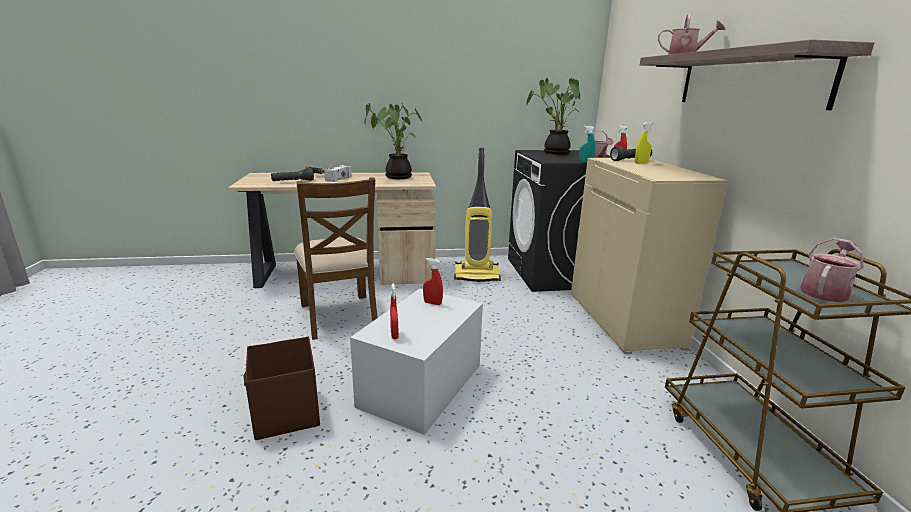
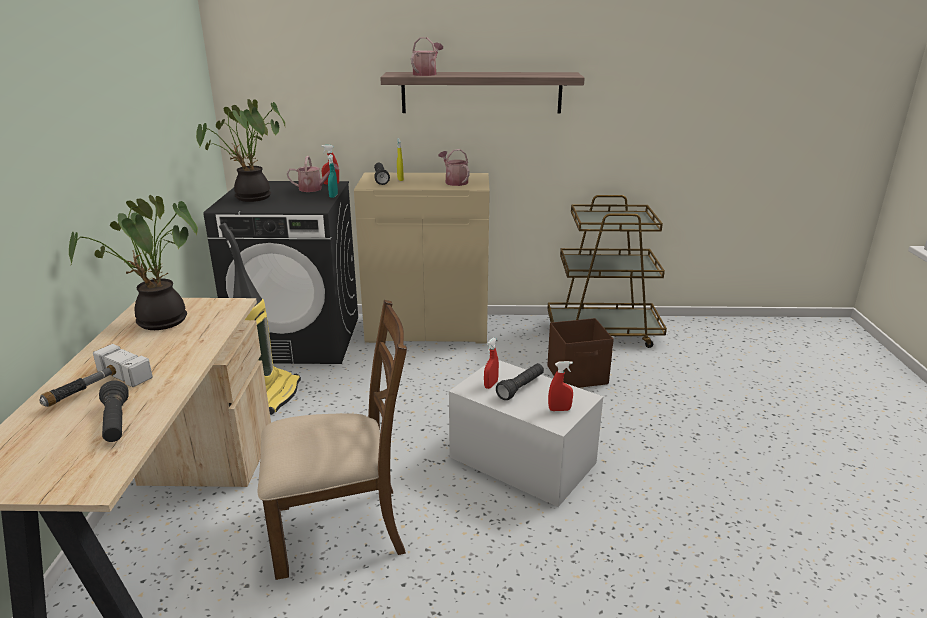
camera: 80 degrees left, 5 degrees up
brown storage box [243,337,320,440] -> brown storage box moved to [547,318,614,388]
watering can [800,238,864,302] -> watering can moved to [438,149,470,186]
none -> black flashlight [496,363,544,400]

